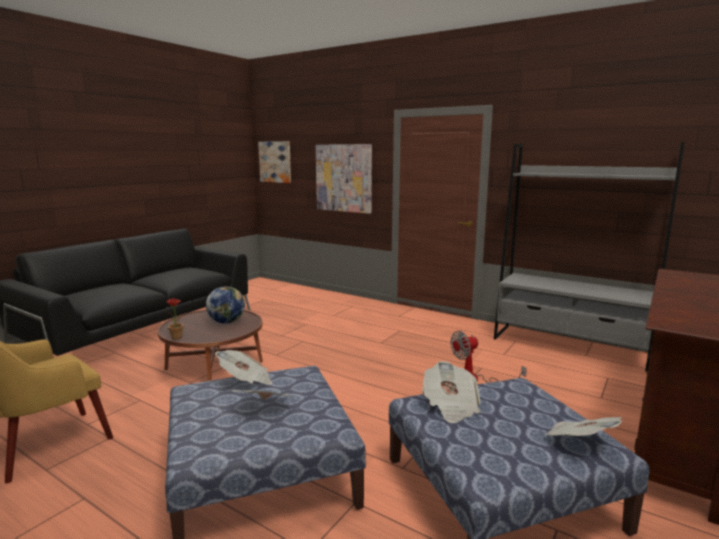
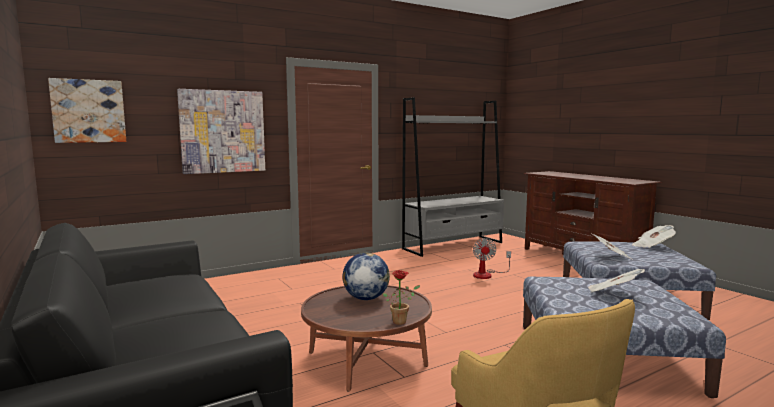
camera: 65 degrees left, 5 degrees down
newspaper [215,350,272,385] -> none

